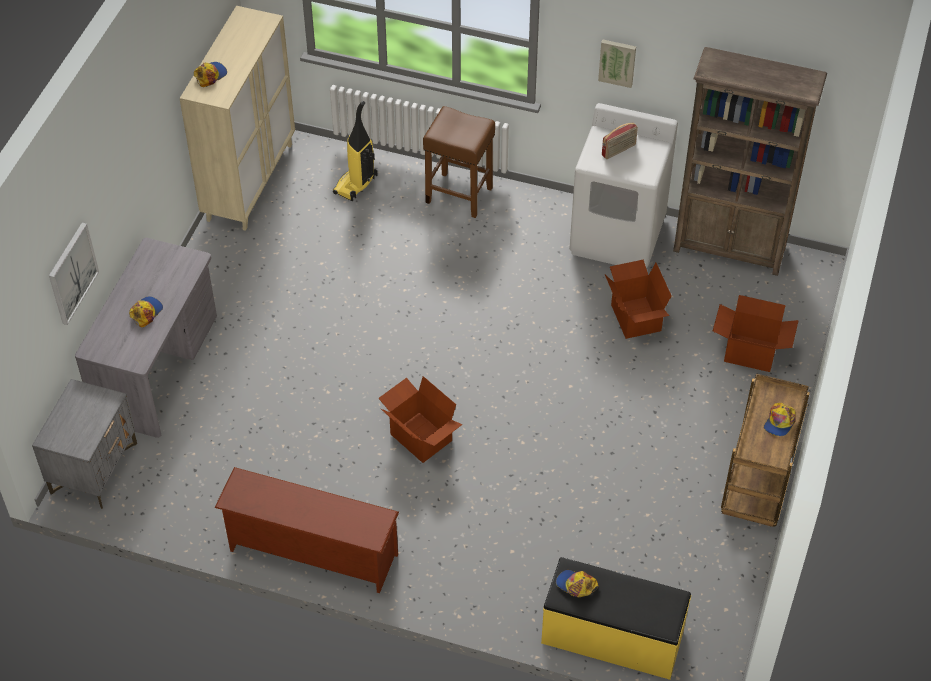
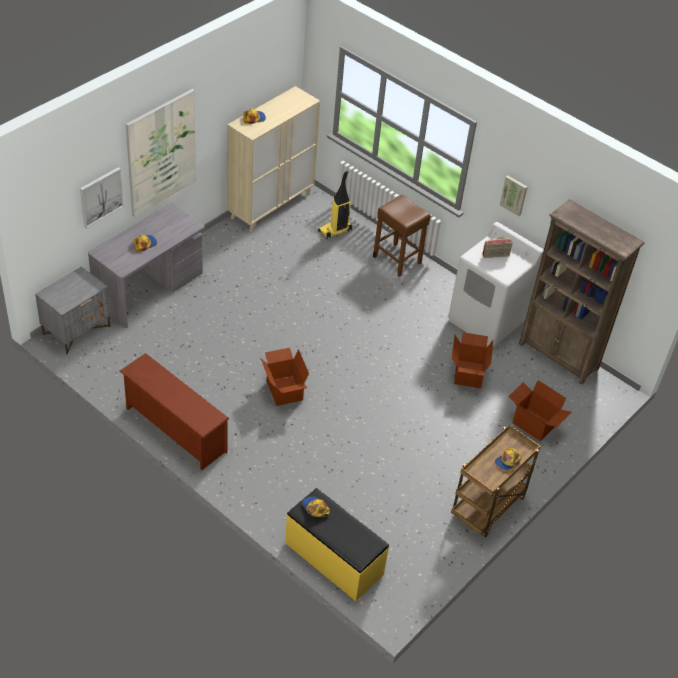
camera: 20 degrees right, 5 degrees down
none -> picture [126,89,196,217]

